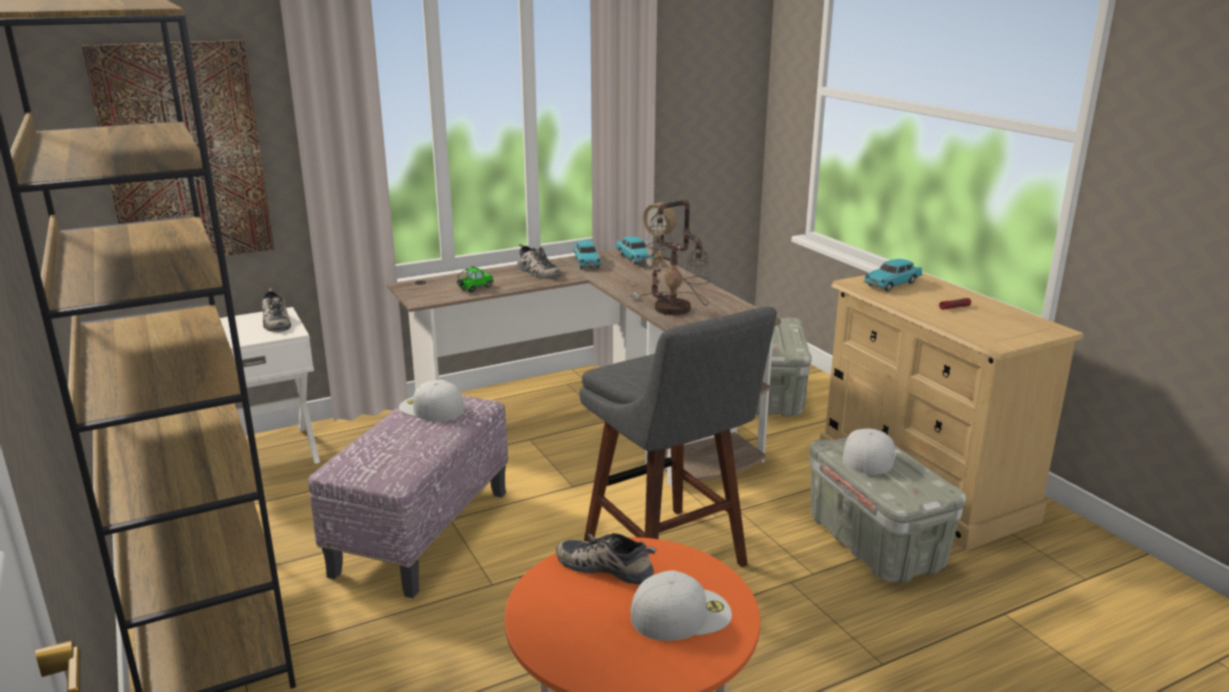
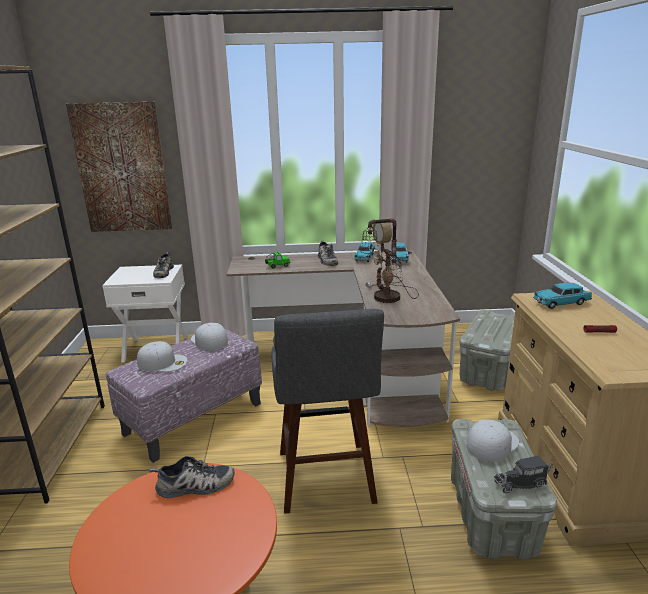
camera: 25 degrees right, 0 degrees up
shoe [556,533,657,585] -> shoe turned 120 degrees clockwise [149,456,235,498]
white cap [631,570,732,641] -> white cap moved to [137,341,188,372]
none -> toy truck [494,456,553,493]

